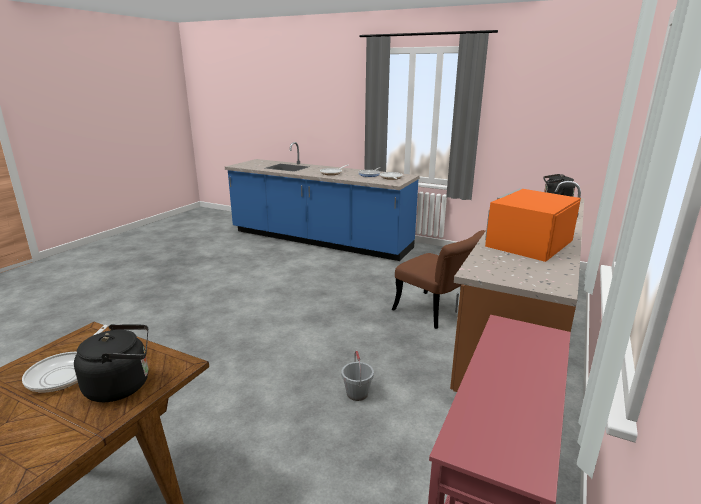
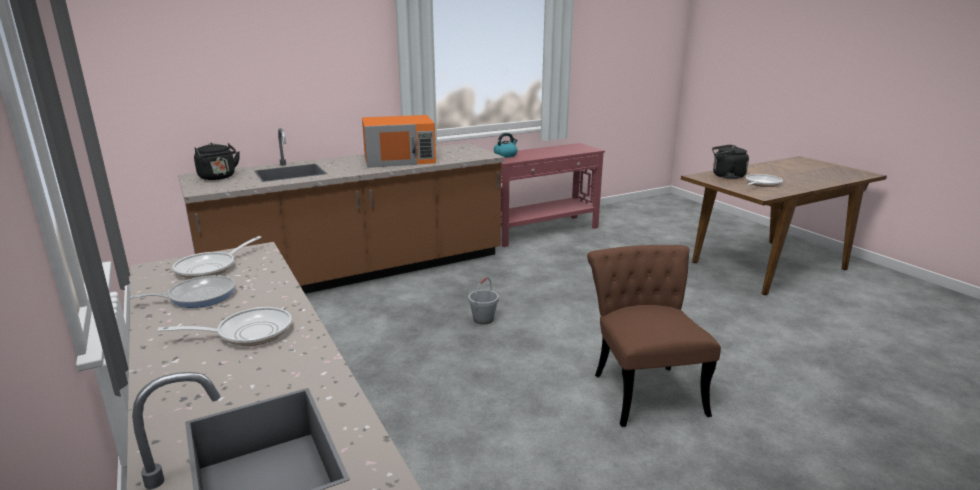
camera: 145 degrees left, 0 degrees up
grey bucket [342,350,374,401] -> grey bucket moved to [468,277,499,325]
brown chair [392,230,485,329] -> brown chair moved to [587,245,721,427]
none -> kettle [494,133,518,158]

